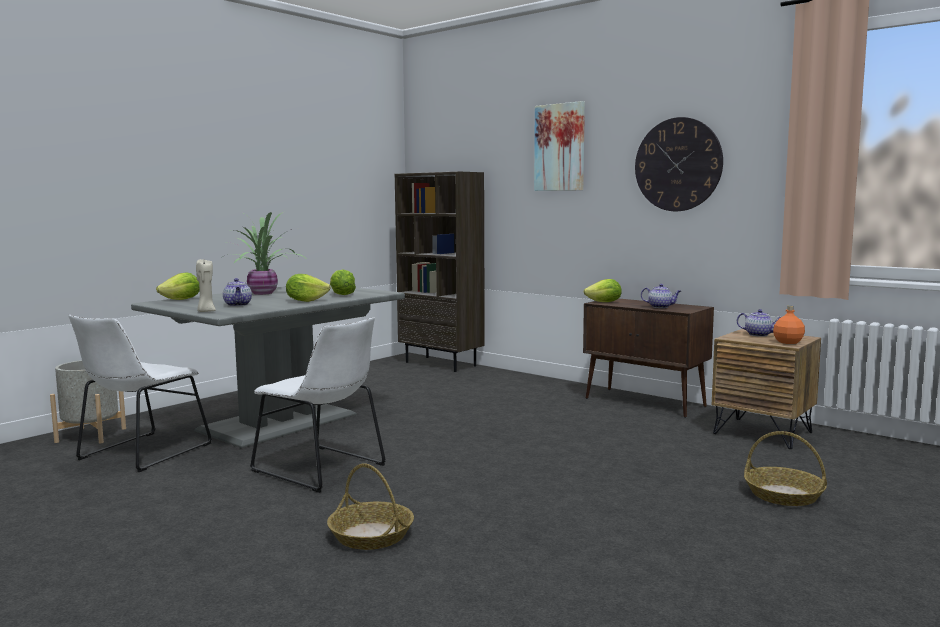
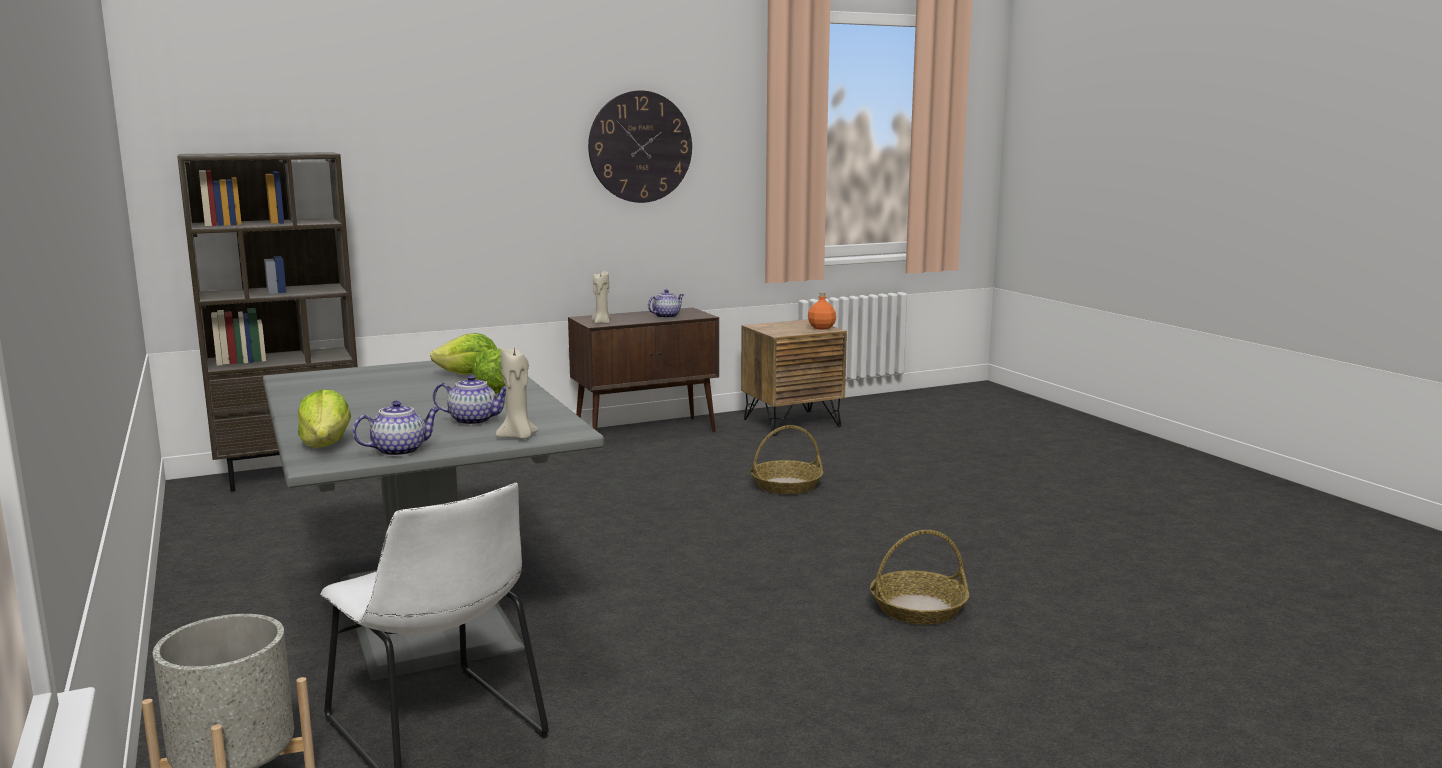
camera: 65 degrees left, 5 degrees up
potted plant [220,212,305,295] -> none
white chair [250,317,386,493] -> none
picture [534,101,585,191] -> none
lettuce [583,279,622,302] -> beige candle [592,271,611,324]
teapot [737,309,781,337] -> teapot moved to [352,401,440,456]
basket [744,431,827,506] -> basket moved to [750,425,823,494]

